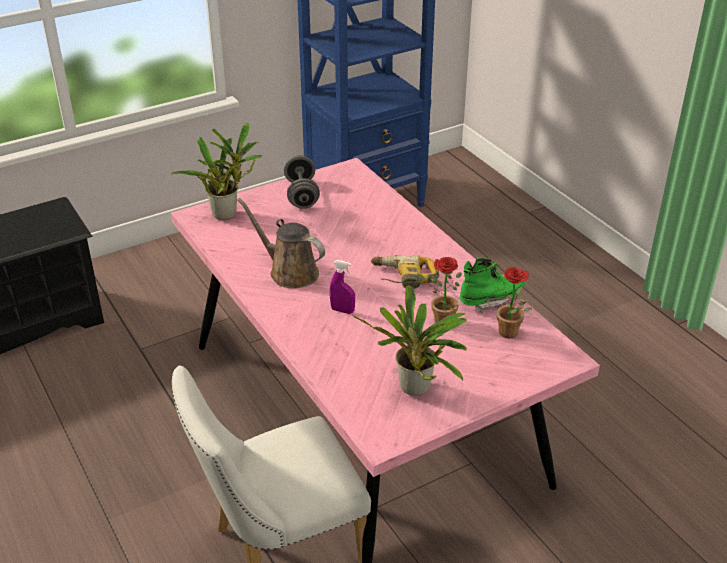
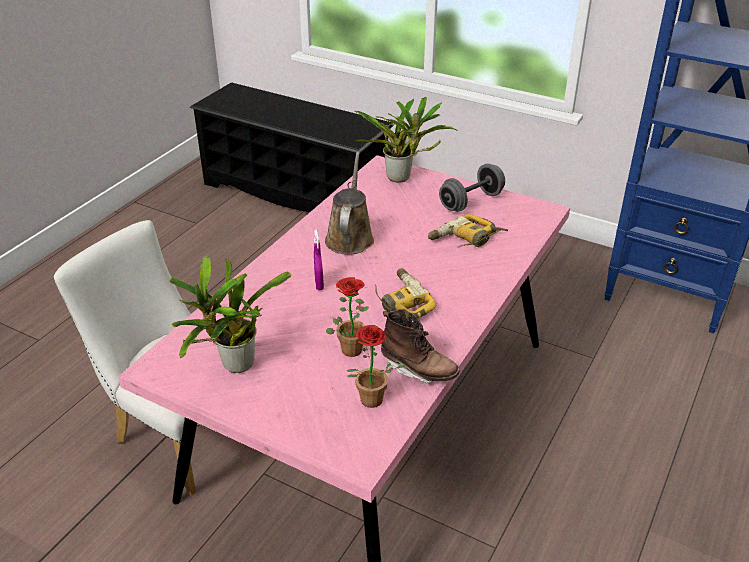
camera: 60 degrees right, 0 degrees up
green boot [460,258,525,313] -> brown boot [381,309,460,384]
none -> power drill [428,214,508,248]

